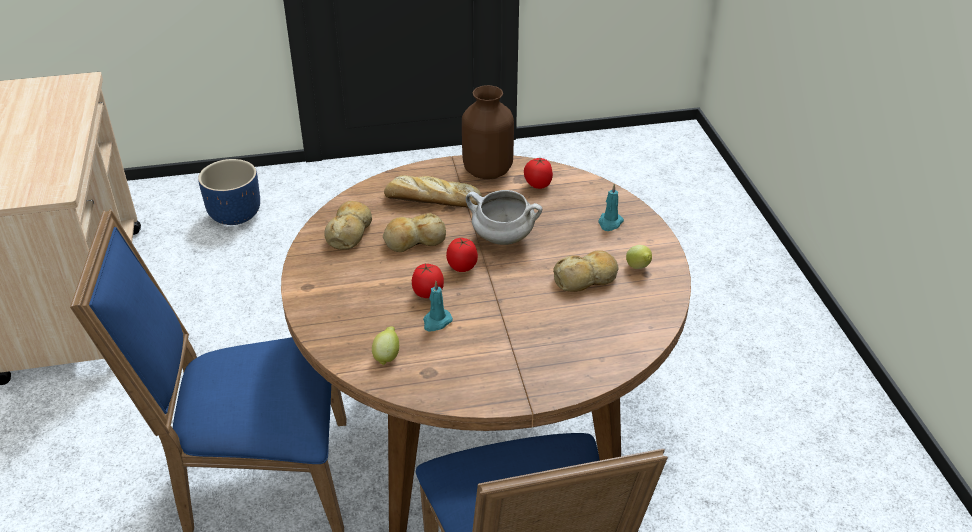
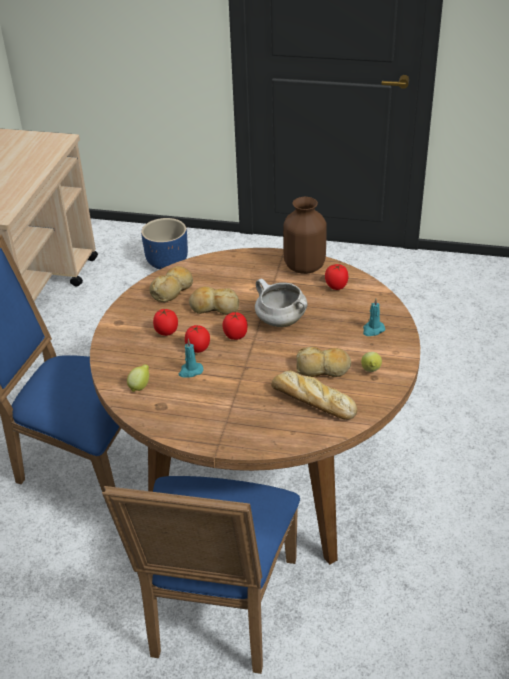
camera: 25 degrees right, 0 degrees up
bread [384,175,482,208] -> bread moved to [271,370,357,420]
none -> tomato [153,309,178,336]

